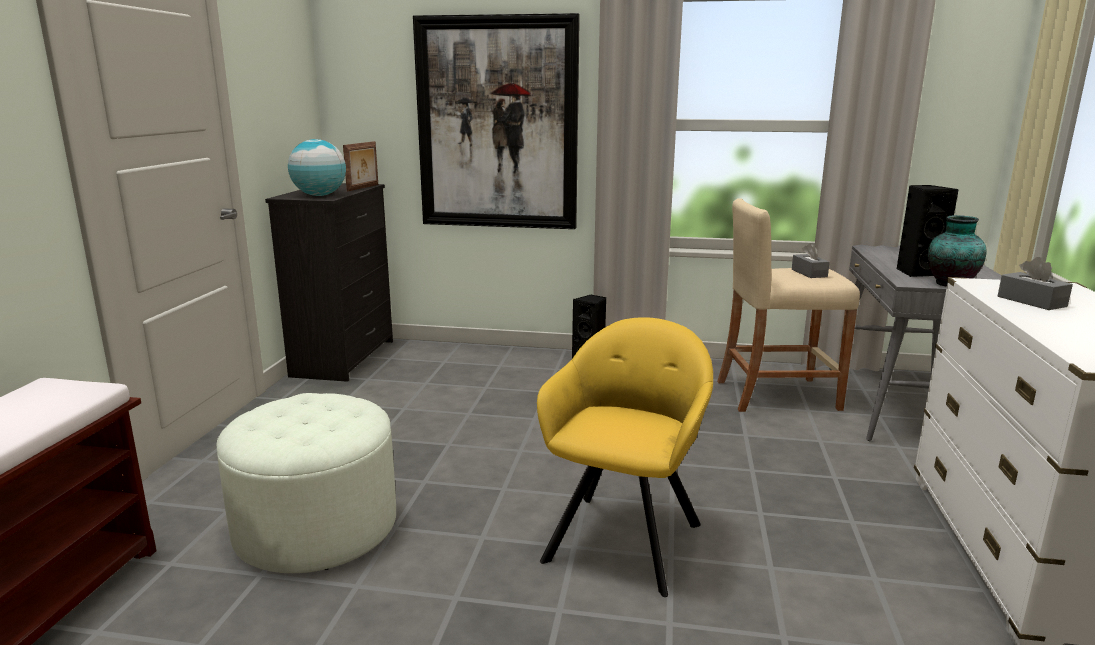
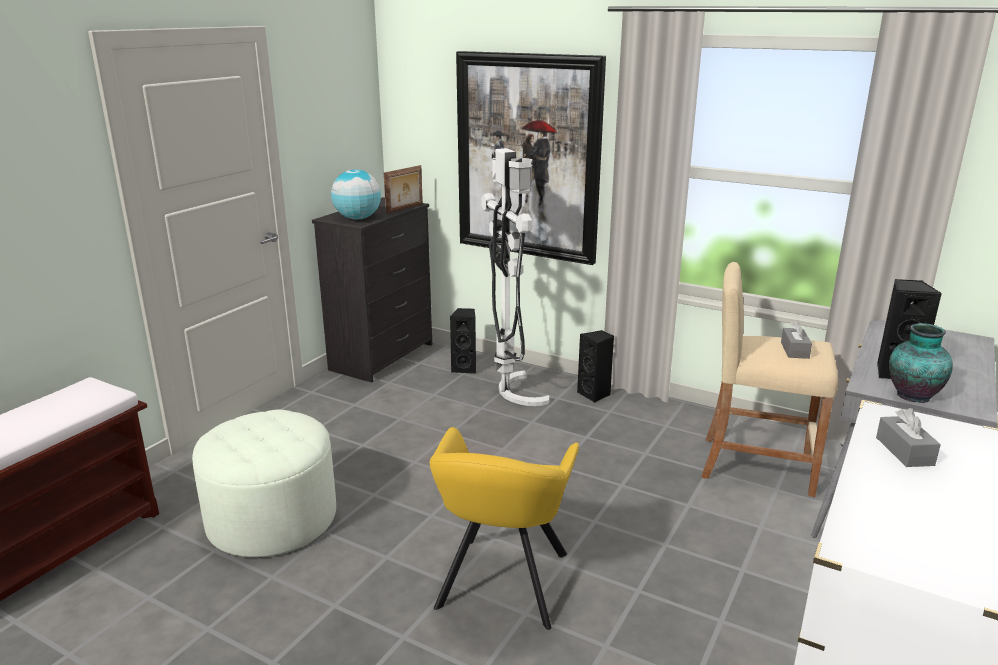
camera: 20 degrees right, 5 degrees up
yellow armchair [537,317,713,597] -> yellow armchair turned 150 degrees clockwise [430,427,579,630]
none -> black speaker [450,308,476,374]
none -> white floor lamp [481,148,550,406]

